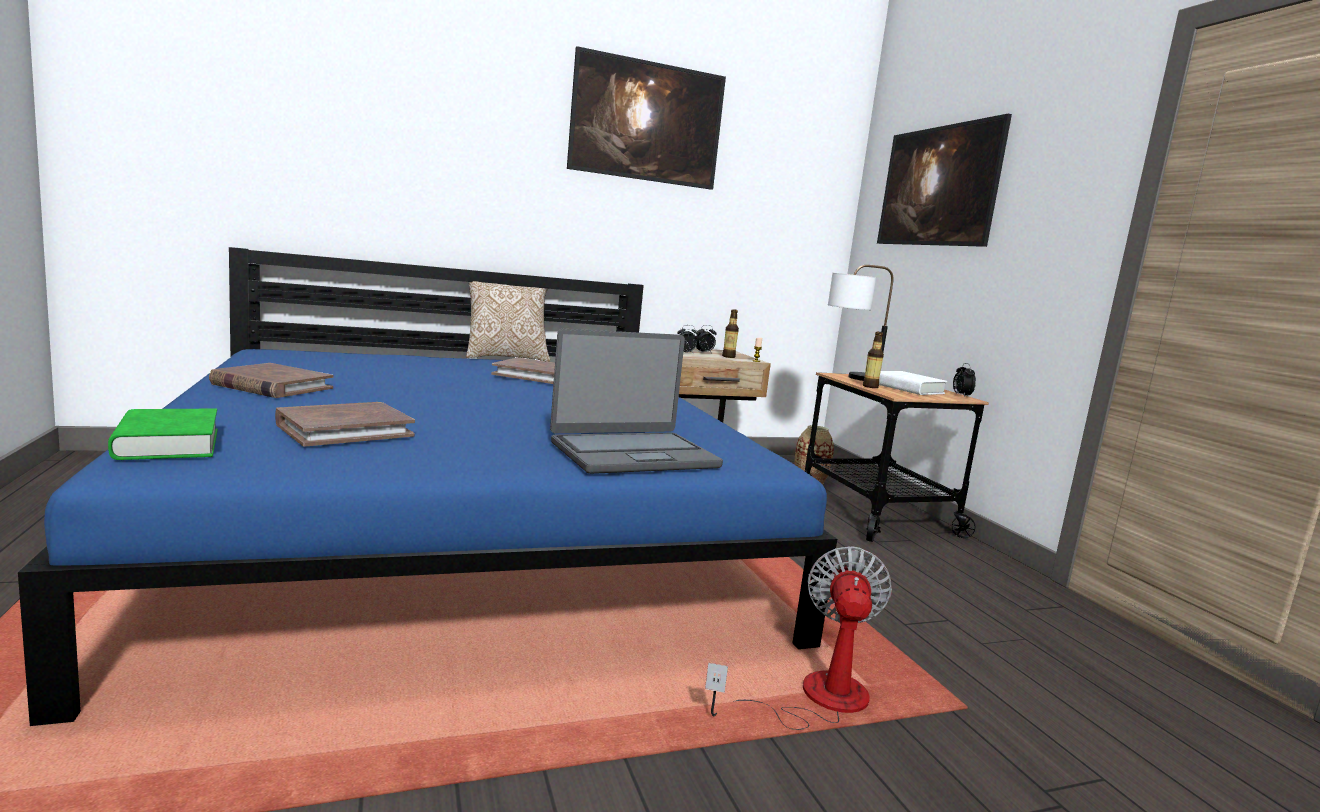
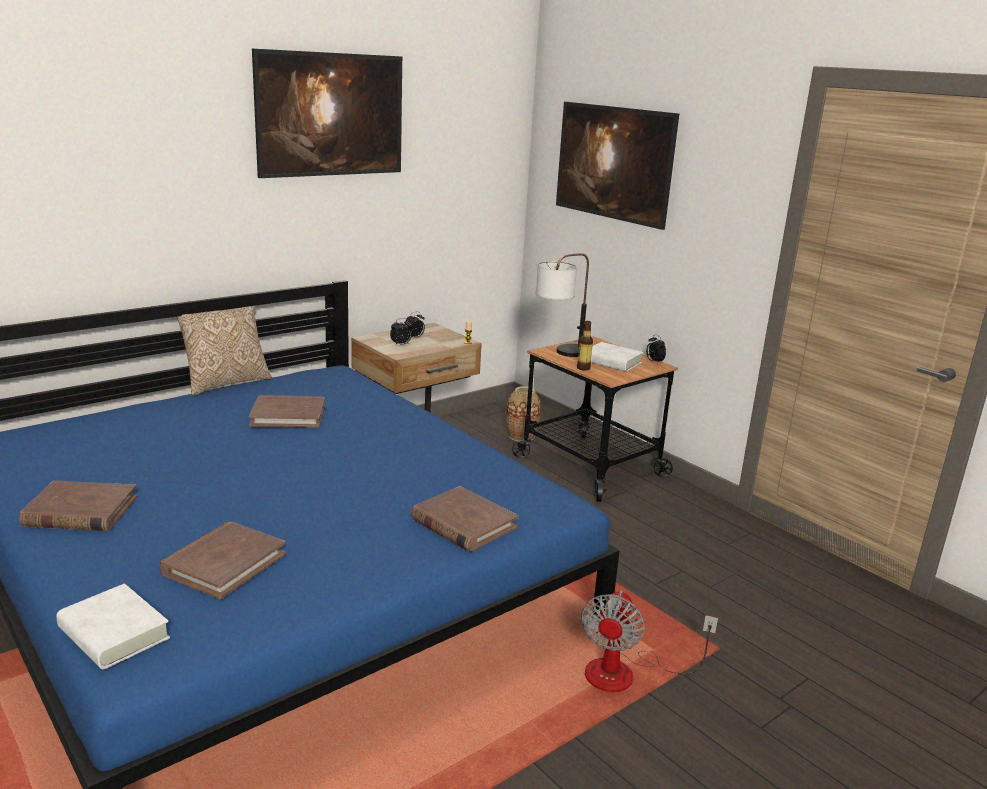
camera: 20 degrees left, 10 degrees up
green book [108,409,218,460] -> white book [56,583,170,669]
laptop [550,329,723,474] -> brown book [411,486,519,552]
fan [705,546,892,730] -> fan turned 150 degrees counterclockwise [581,590,718,692]
bottle [722,309,739,358] -> none

